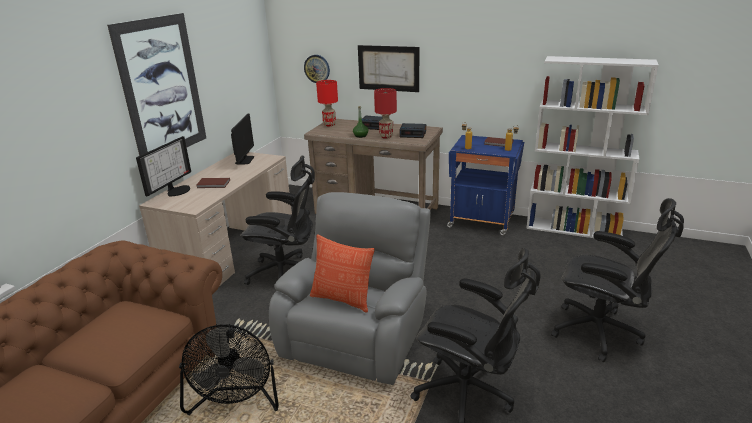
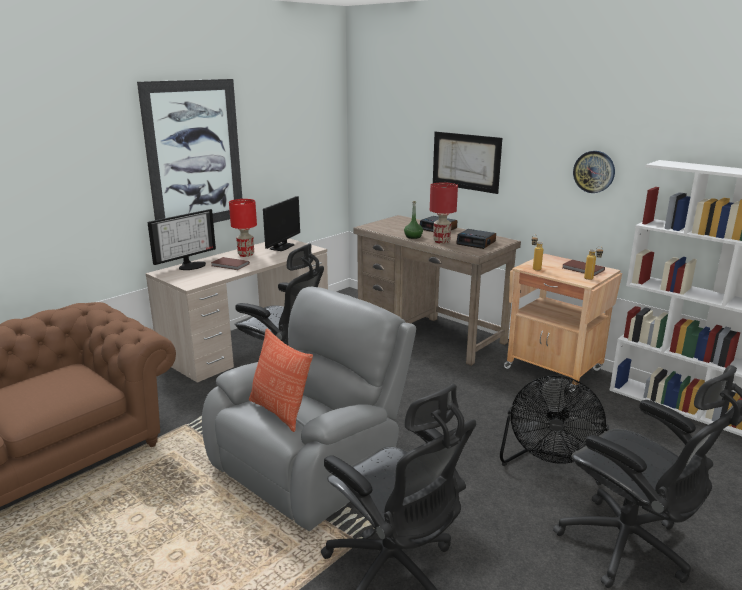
camera: 20 degrees right, 5 degrees down
black fan [179,323,279,415] -> black fan moved to [500,375,609,485]
wall clock [304,55,330,83] -> wall clock moved to [573,151,615,193]
red table lamp [316,80,338,126] -> red table lamp moved to [229,199,257,257]
blue cart [447,135,524,235] -> brown cart [504,254,622,392]

